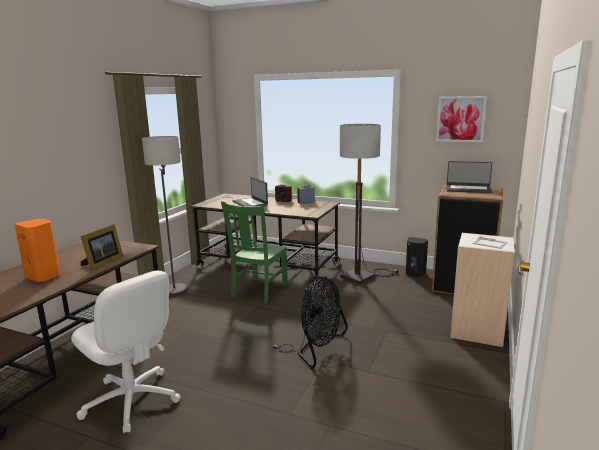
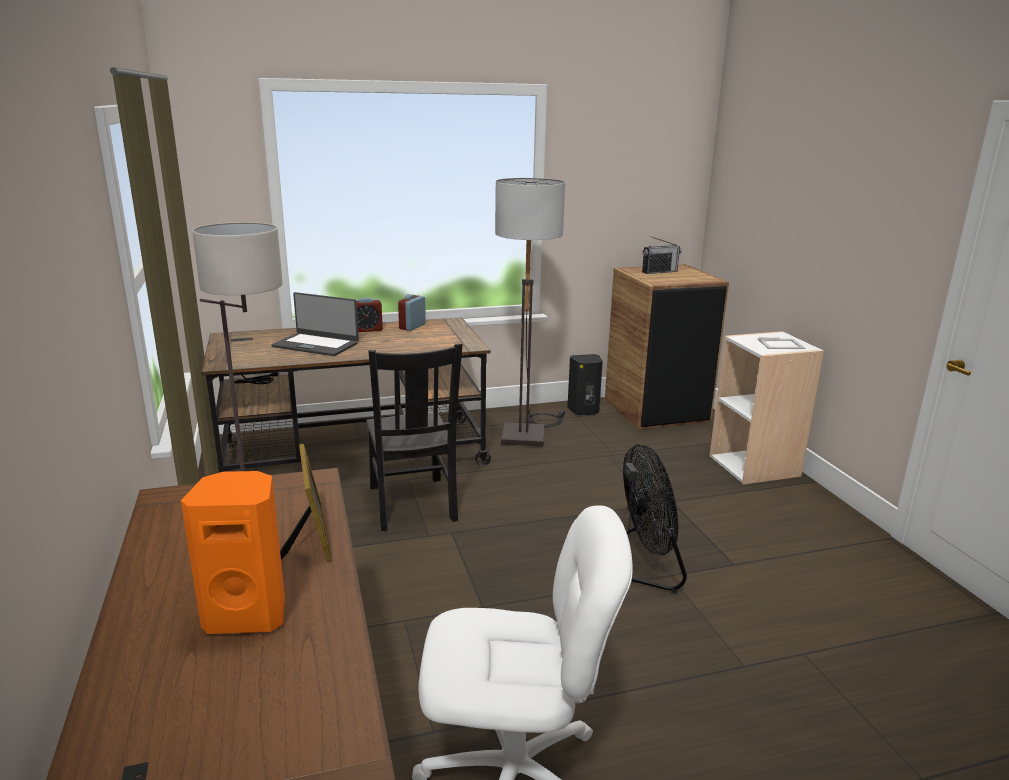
camera: 40 degrees left, 5 degrees up
green chair [221,201,288,303] -> black chair [366,343,463,531]
picture [436,96,487,142] -> none
laptop [447,161,492,193] -> radio [642,236,682,274]

